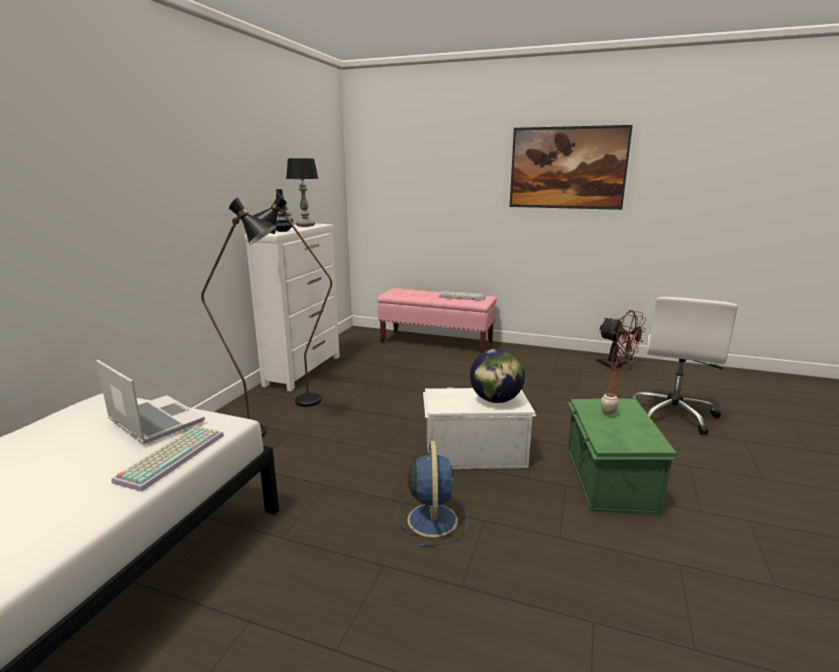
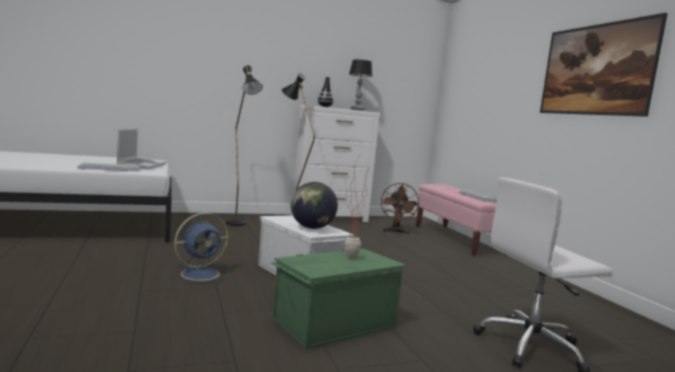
camera: 50 degrees right, 10 degrees down
brown fan [595,310,646,372] -> brown fan moved to [381,183,419,234]

